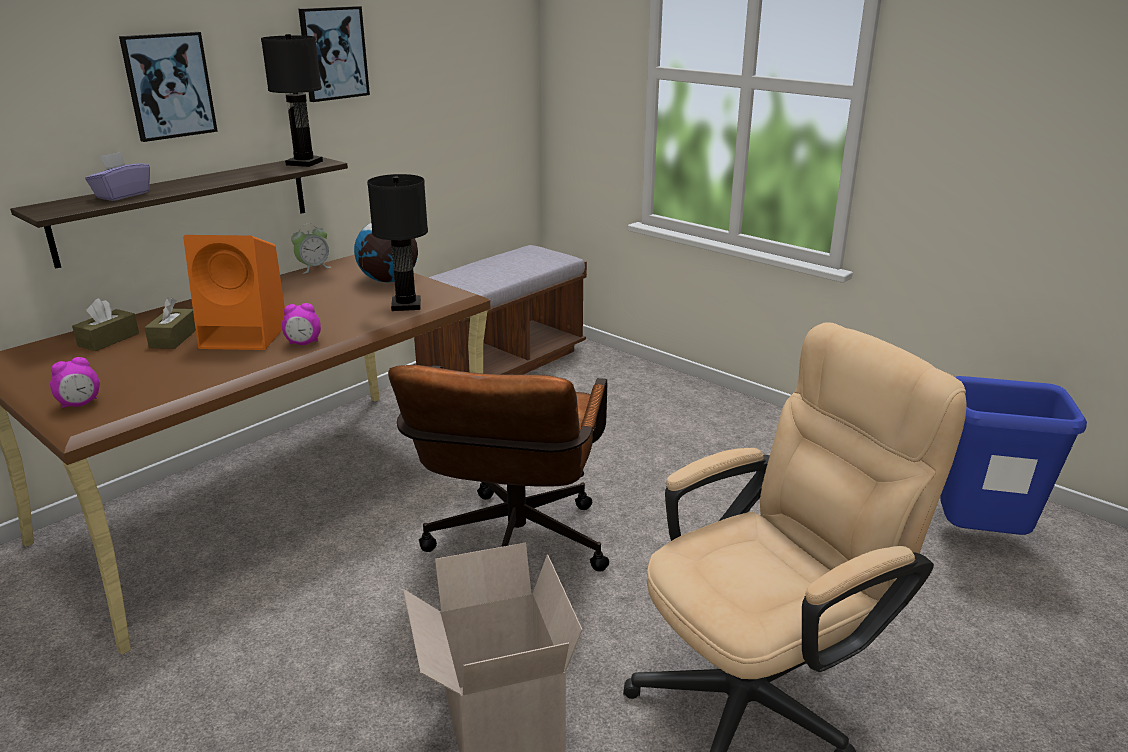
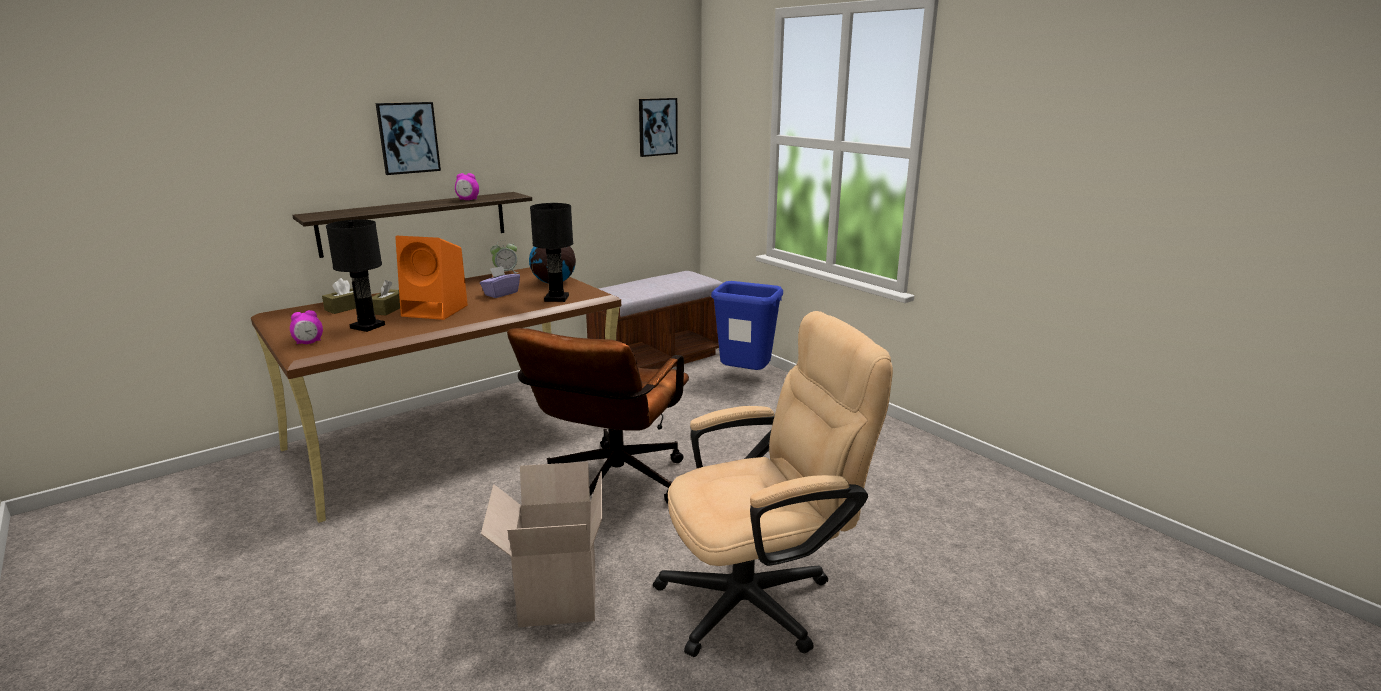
camera: 10 degrees right, 5 degrees down
purple tissue box [85,152,150,201] -> purple tissue box moved to [480,266,520,298]
black table lamp [261,34,323,167] -> black table lamp moved to [326,220,385,332]
alarm clock [282,303,321,345] -> alarm clock moved to [455,173,479,200]
picture [298,6,370,102] -> picture moved to [639,98,678,157]
blue trash can [940,376,1087,535] -> blue trash can moved to [711,281,783,370]

